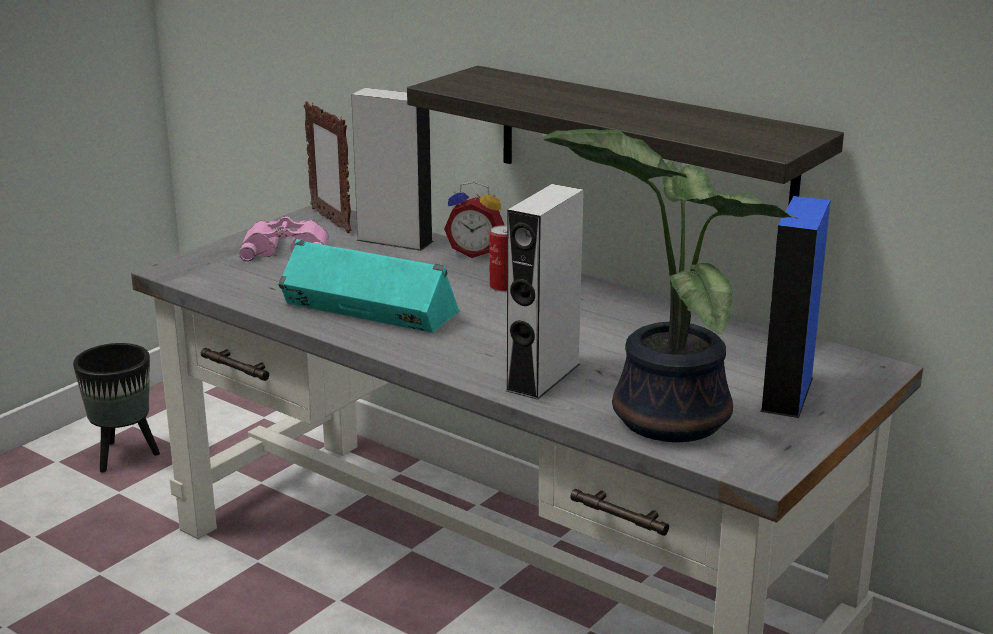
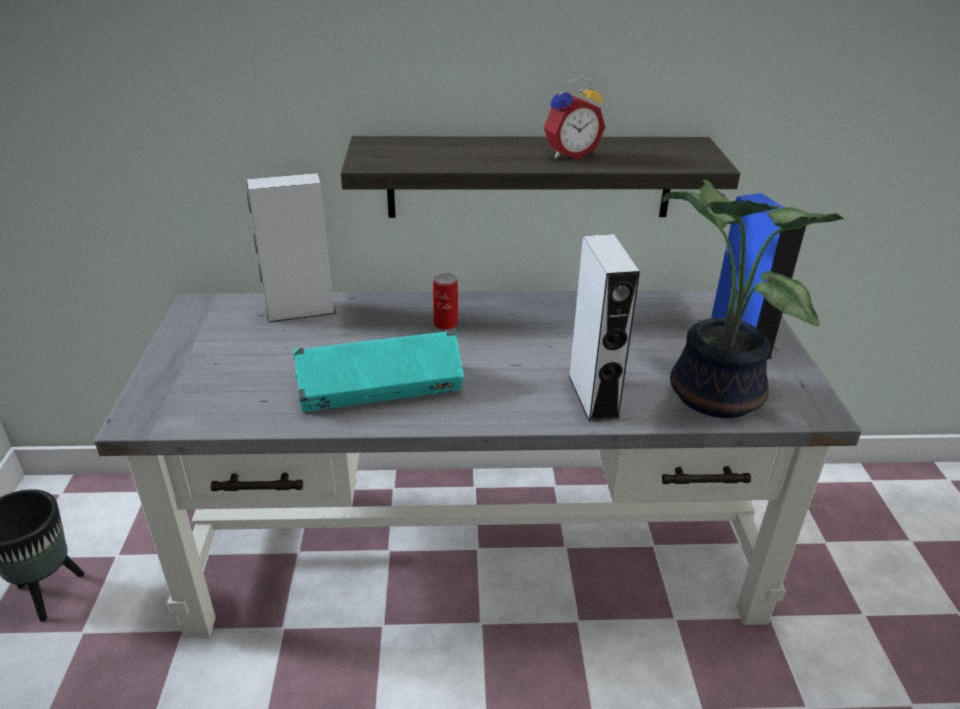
camera: 40 degrees left, 10 degrees up
pink binoculars [239,216,328,261] -> none
picture frame [304,101,352,233] -> none
alarm clock [444,181,504,258] -> alarm clock moved to [544,77,605,159]

